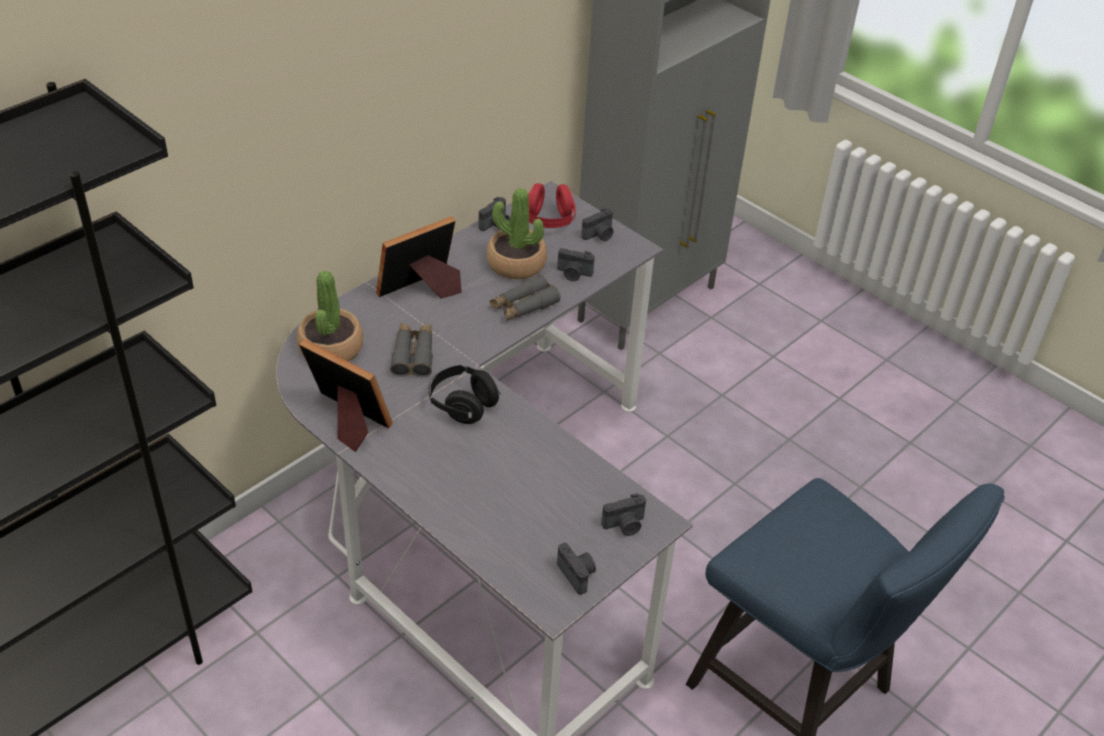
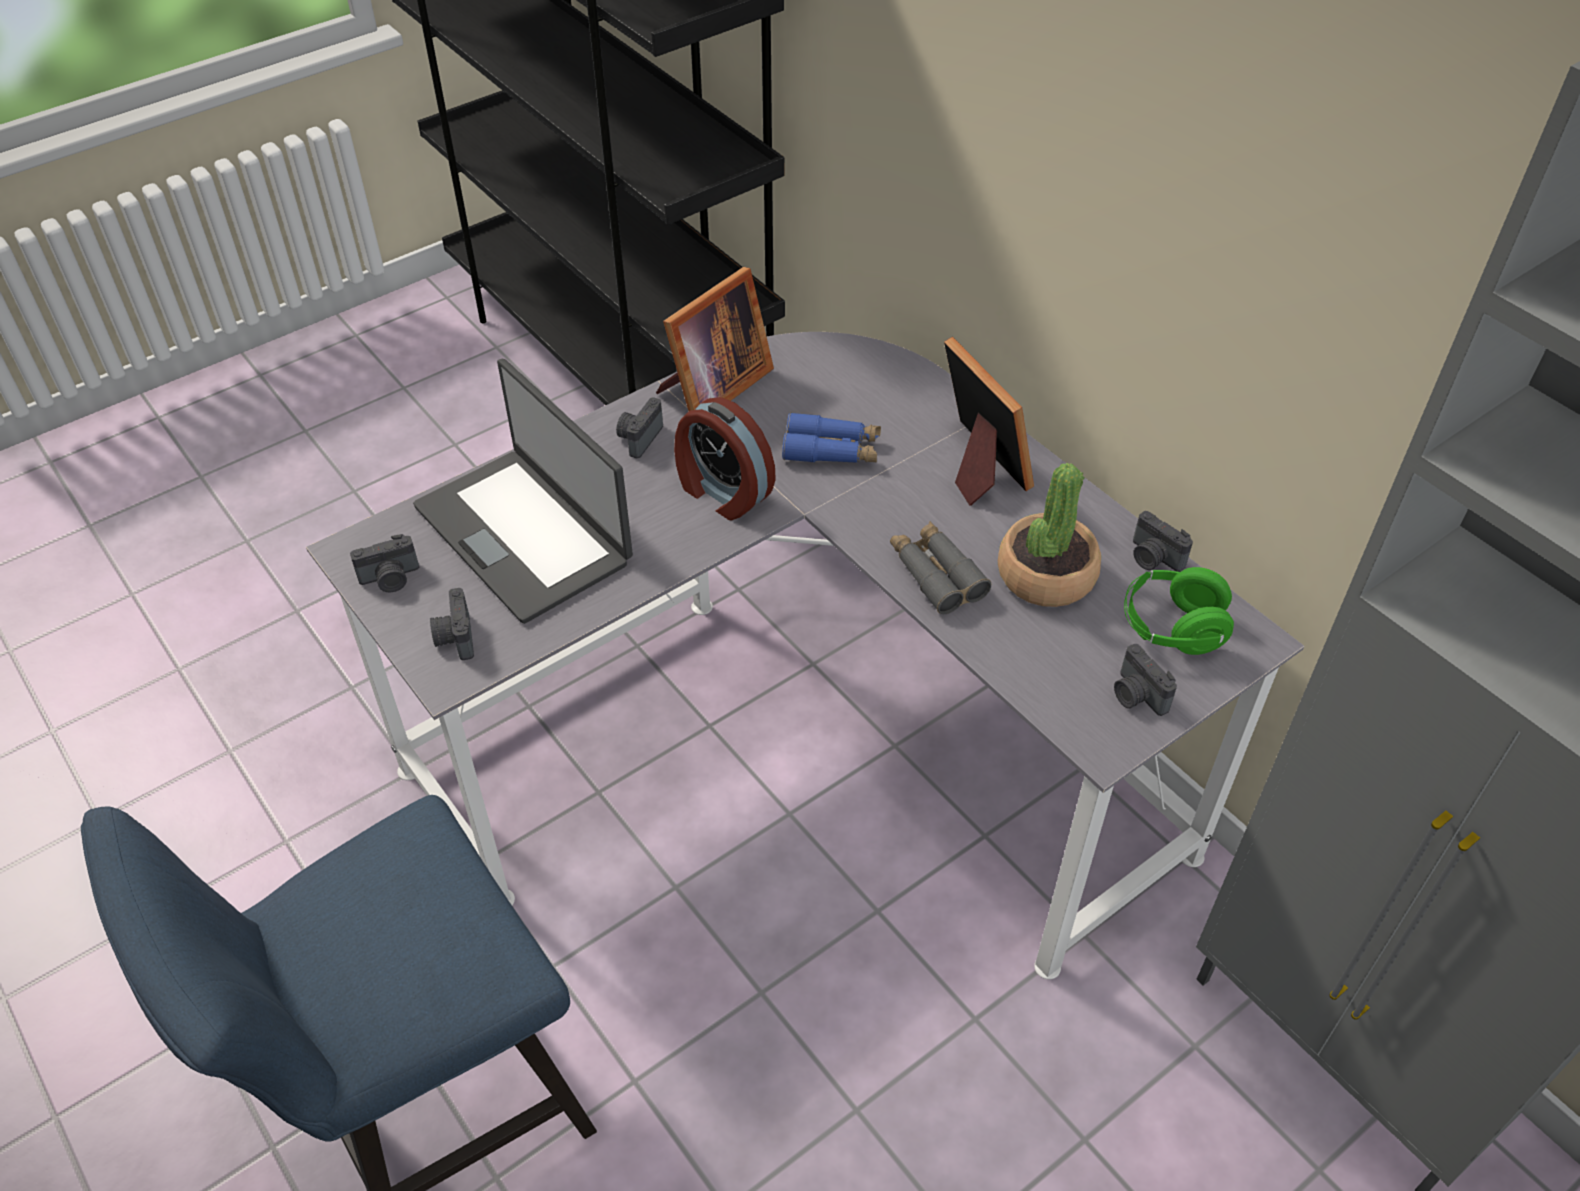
camera: 100 degrees right, 5 degrees up
potted plant [297,271,363,361] -> none
grey binoculars [390,323,433,377] -> blue binoculars [782,412,881,463]
black headphones [428,365,501,424] -> alarm clock [674,397,776,521]
red headphones [528,183,576,228] -> green headphones [1124,567,1234,655]
camera [557,248,595,281] -> camera moved to [616,397,663,458]
none -> laptop [413,359,633,624]

